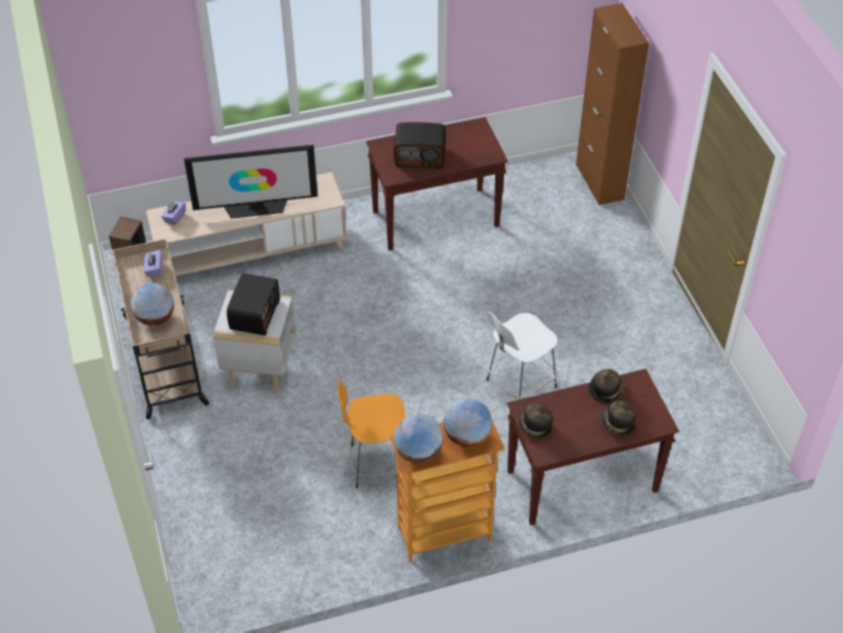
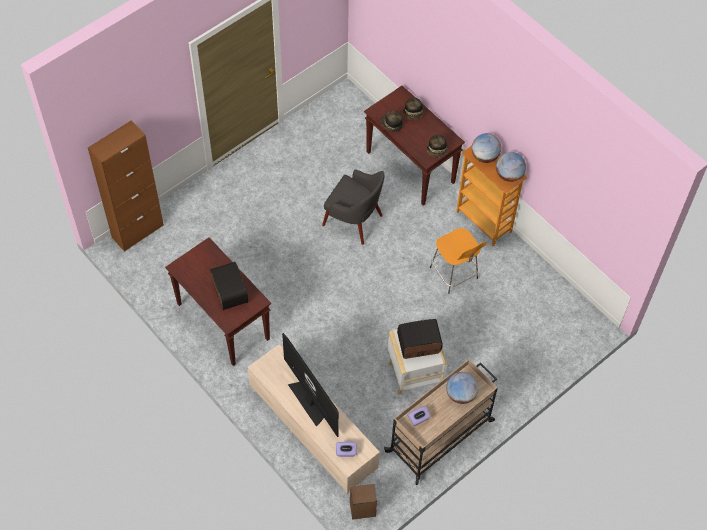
camera: 115 degrees left, 10 degrees up
white stool [486,312,558,400] -> grey armchair [322,169,384,245]

